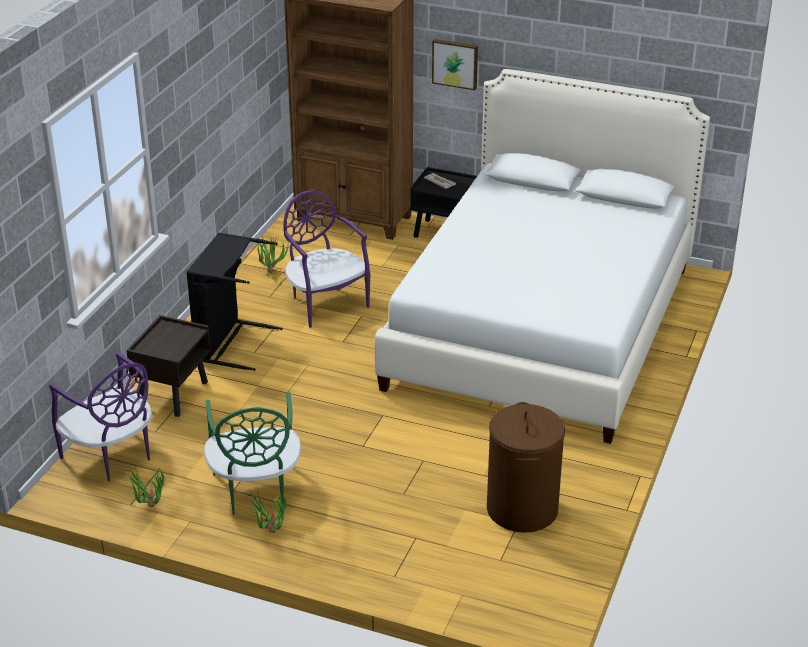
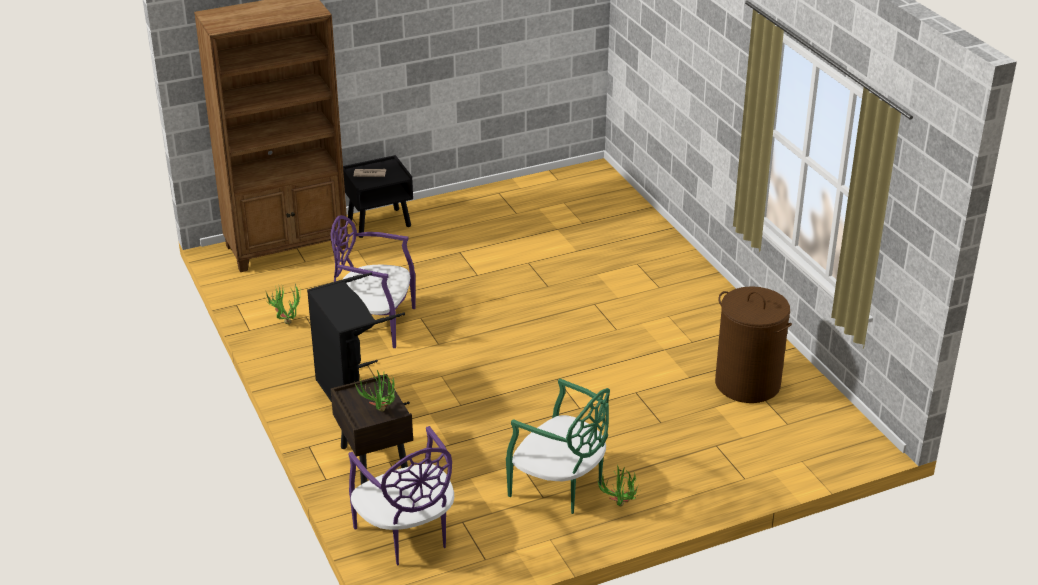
camera: 45 degrees left, 0 degrees up
purple chair [49,352,152,482] -> purple chair turned 60 degrees clockwise [348,426,454,566]
potted plant [125,466,165,507] -> potted plant moved to [355,370,395,412]
white bed [374,69,710,444] -> none
picture [432,39,478,90] -> none

